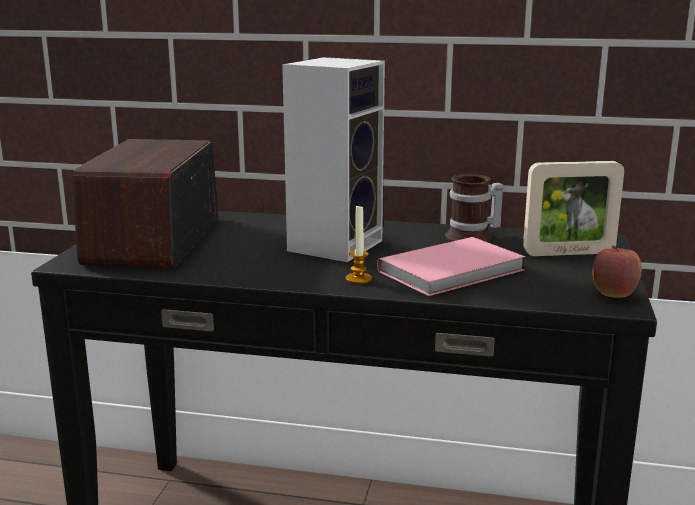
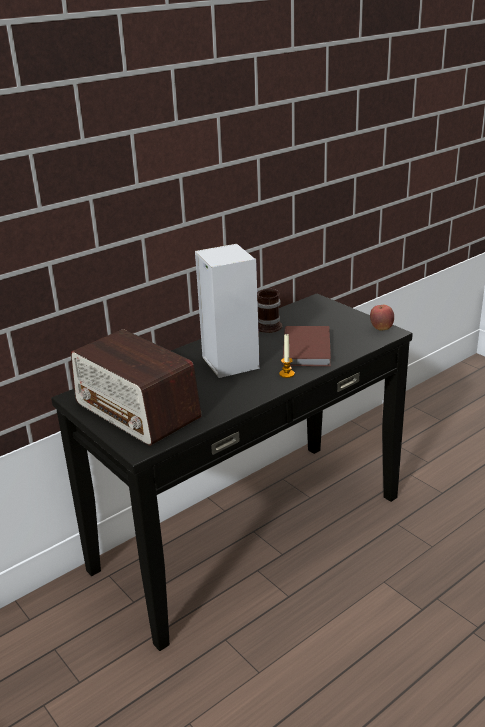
camera: 50 degrees left, 10 degrees up
pink book [377,237,525,296] -> brown book [282,326,331,366]
picture frame [523,161,624,256] -> none

